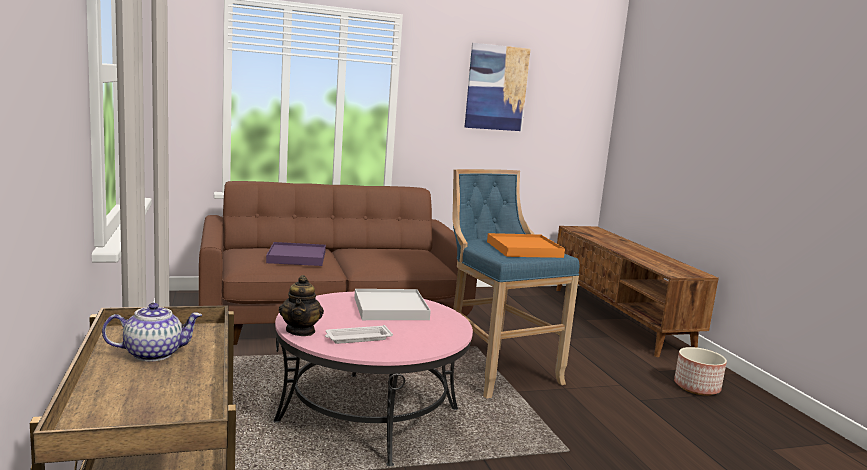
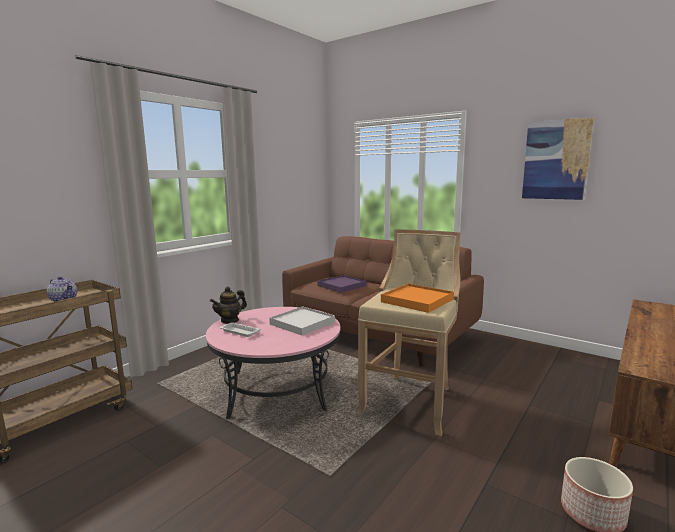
camera: 55 degrees right, 0 degrees up
blue stool [452,169,579,399] -> beige stool [357,229,461,436]

